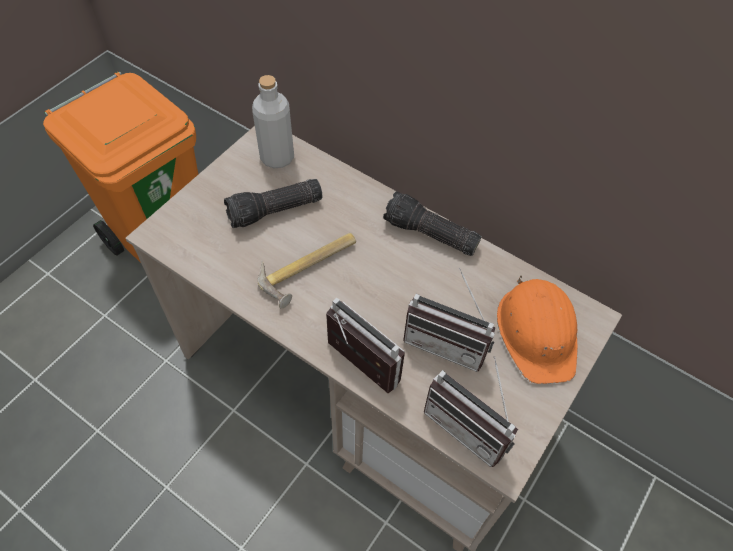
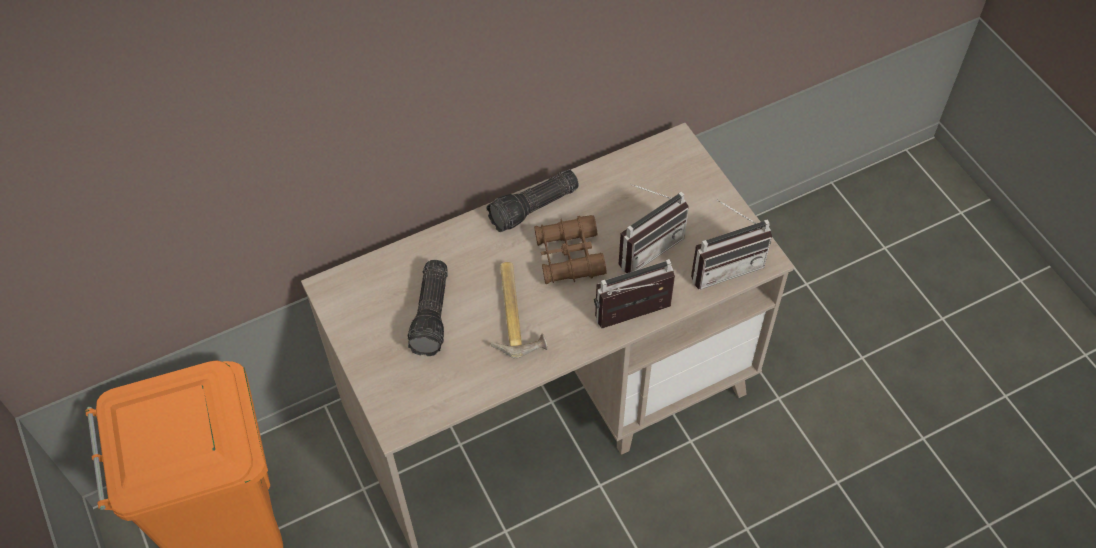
camera: 60 degrees left, 0 degrees up
grey bottle [252,75,294,168] -> none
orange hard hat [497,275,578,384] -> none
none -> brown binoculars [534,215,607,284]

